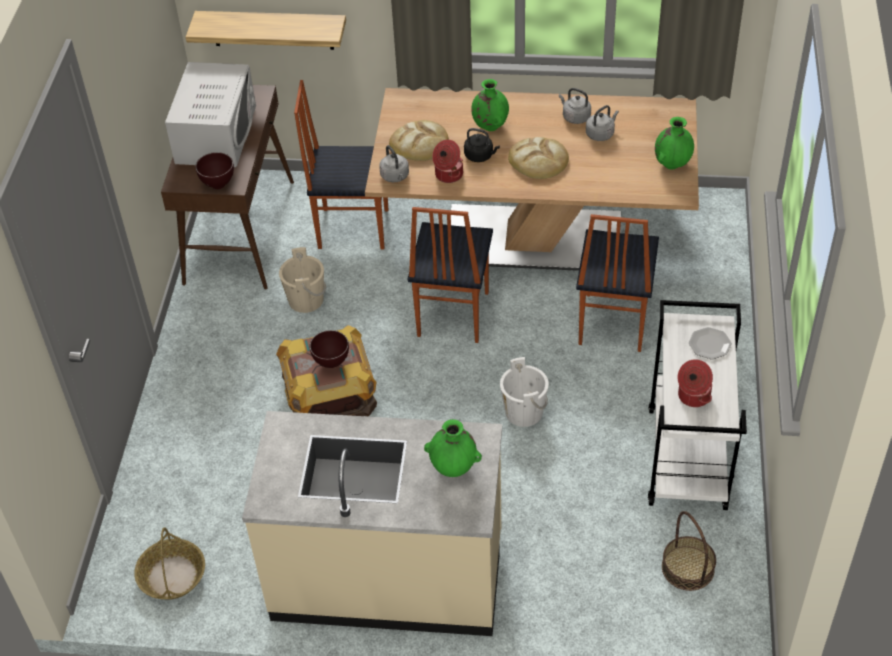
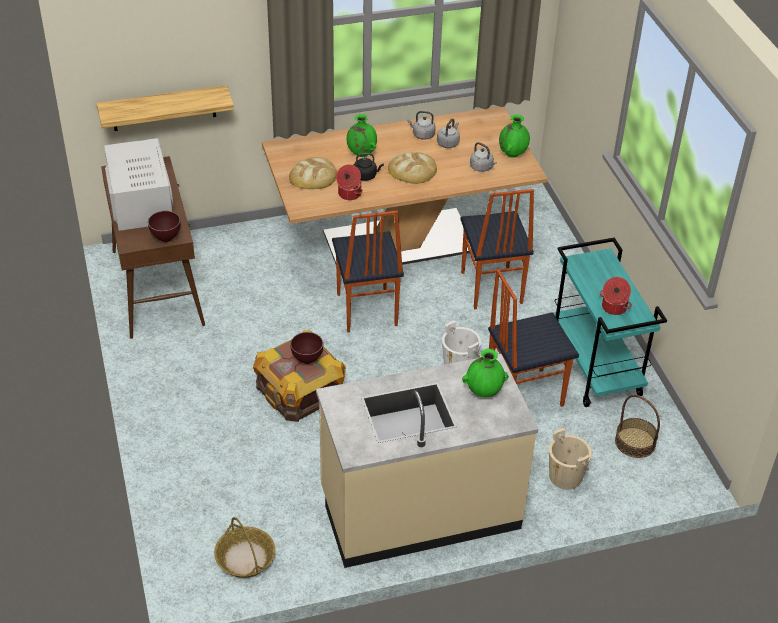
camera: 25 degrees left, 5 degrees down
beige bucket [279,247,326,313] -> beige bucket moved to [549,428,592,490]
chair [294,80,389,249] -> chair moved to [488,268,579,407]
grey kettle [380,145,409,182] -> grey kettle moved to [470,142,497,172]
white cart [648,300,747,510] -> turquoise cart [553,237,667,407]
plate [689,327,732,359] -> none

